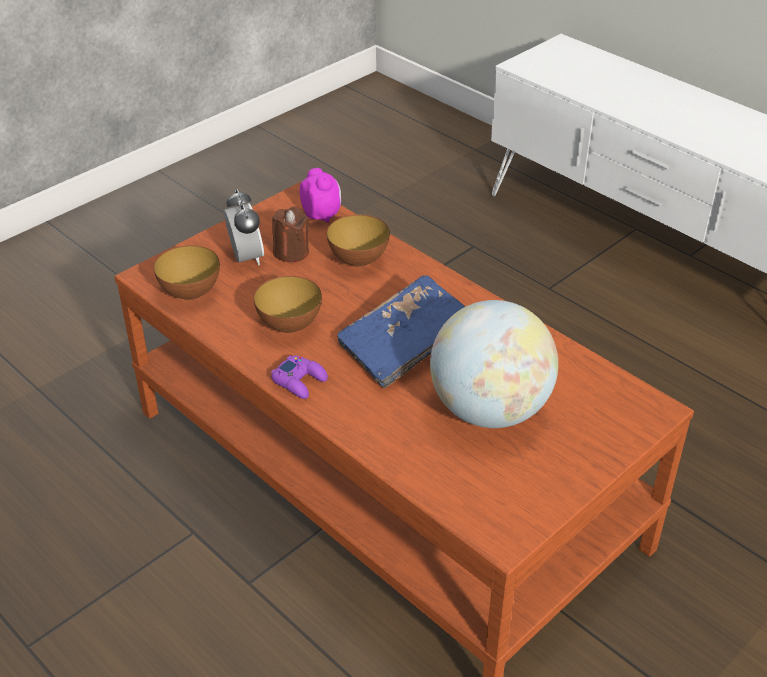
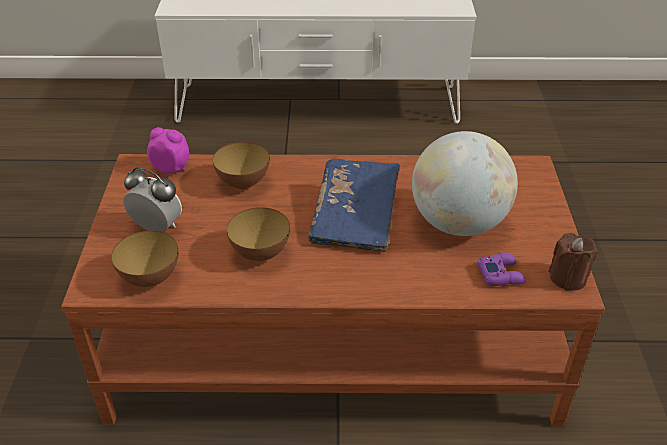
camera: 45 degrees left, 0 degrees up
purple game controller [271,355,328,399] -> purple game controller moved to [477,252,526,286]
brown candle [272,207,310,262] -> brown candle moved to [548,233,598,291]

